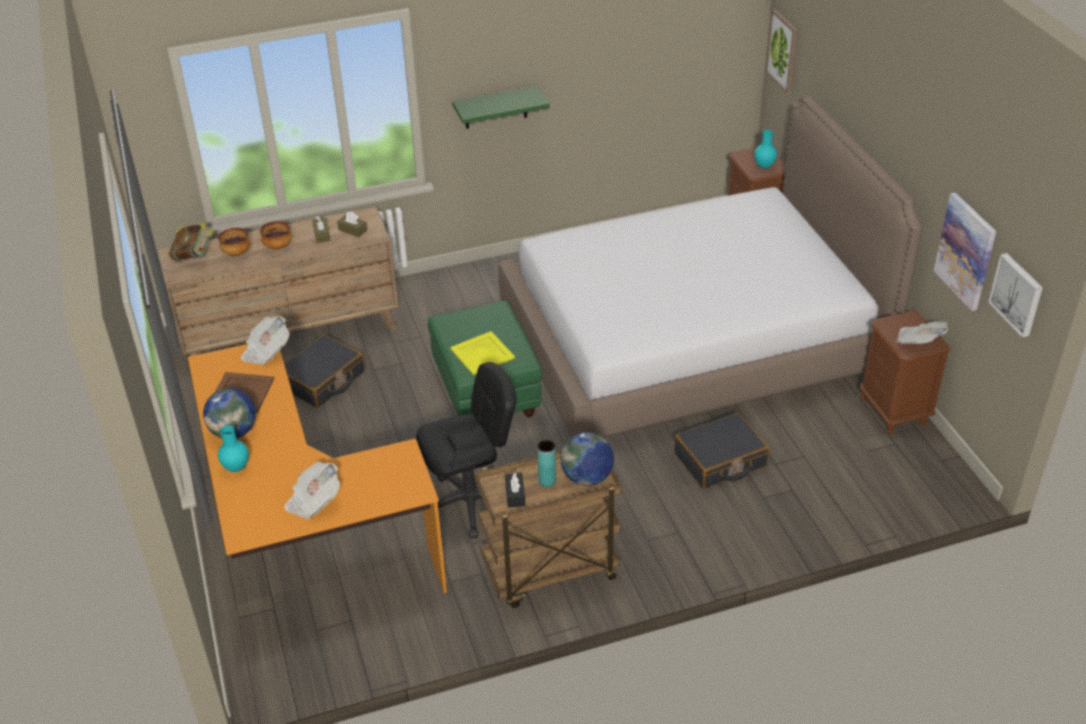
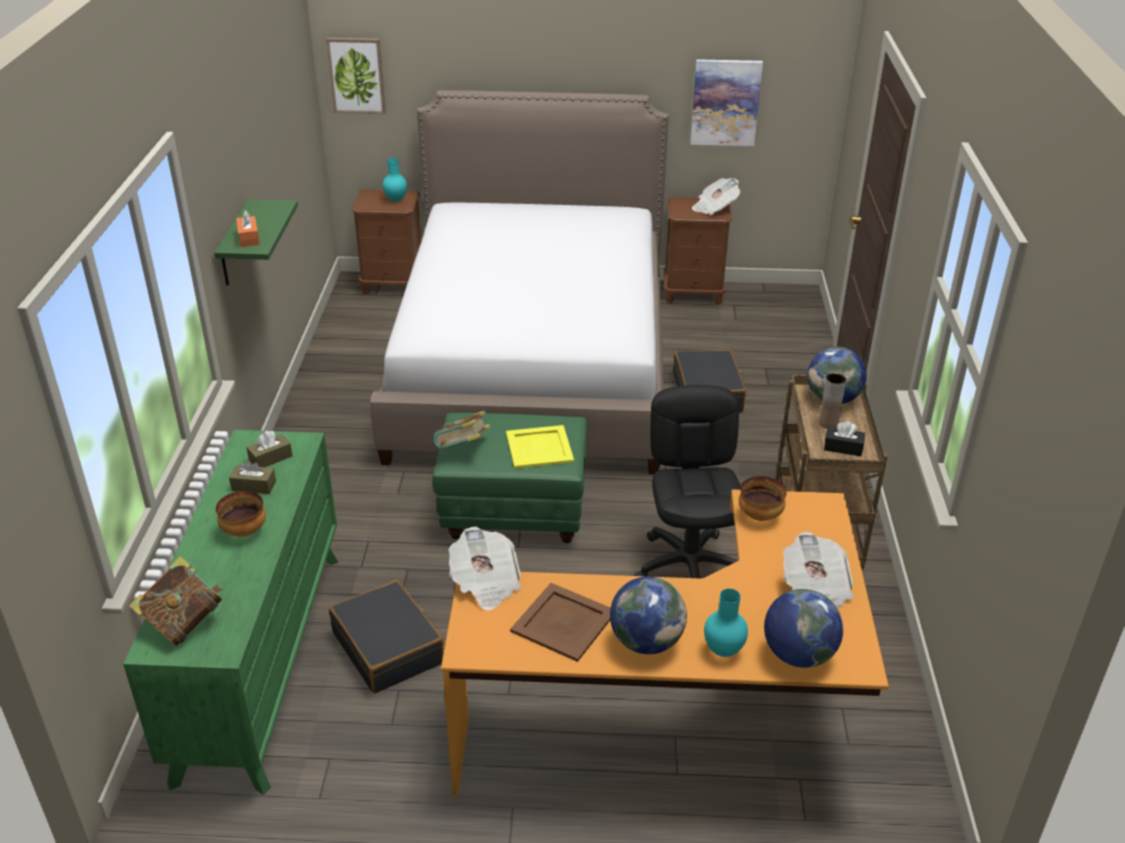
camera: 70 degrees left, 5 degrees down
brown dresser [159,207,399,356] -> green dresser [123,430,339,795]
bowl [218,228,250,256] -> bowl moved to [739,476,786,521]
turquoise vase [537,440,556,487] -> brown vase [819,373,846,429]
picture [988,253,1043,338] -> none
none -> orange tissue box [236,210,260,247]
none -> book [434,411,490,449]
none -> globe [764,589,843,668]

